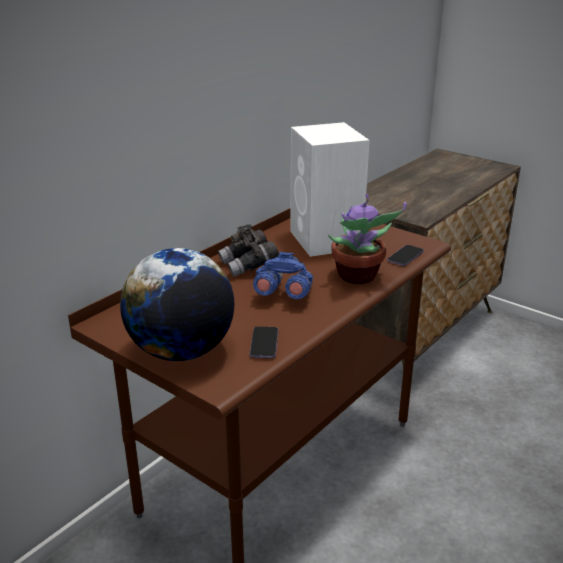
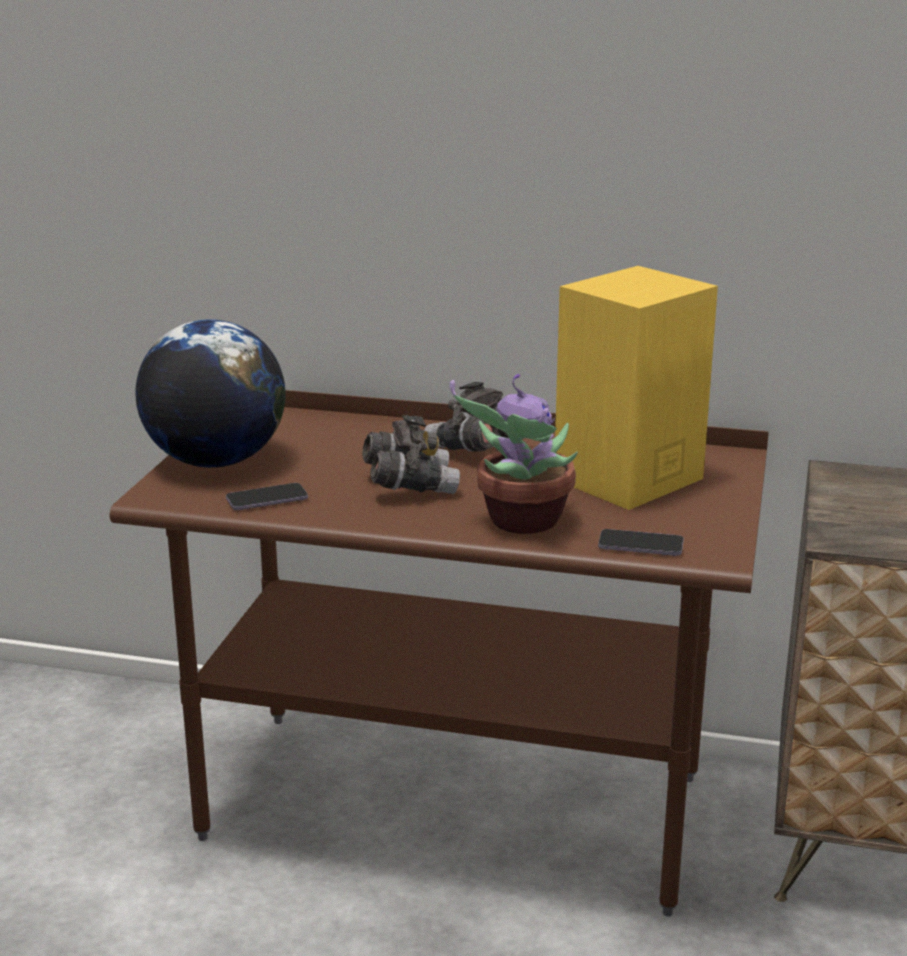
camera: 65 degrees right, 5 degrees down
blue binoculars [253,252,313,299] -> grey binoculars [362,415,460,494]
white speaker [290,122,370,257] -> yellow speaker [555,266,718,510]

